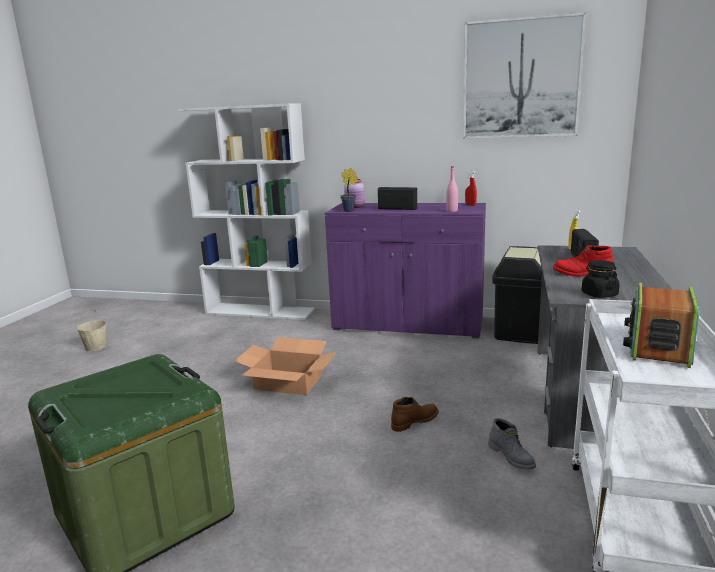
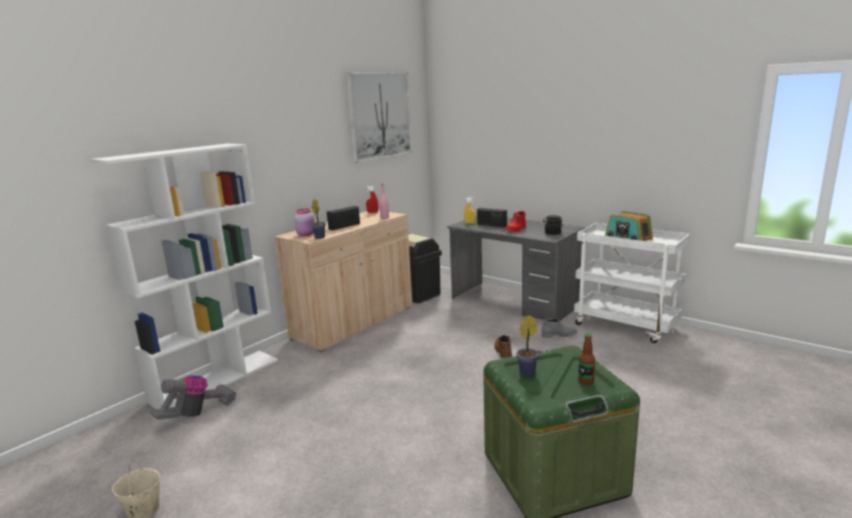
camera: 65 degrees left, 0 degrees up
cardboard box [235,337,337,395] -> none
purple cabinet [325,203,486,339] -> beige cabinet [275,210,413,352]
none -> vacuum cleaner [150,375,236,420]
none -> potted plant [516,315,539,377]
none -> bottle [578,333,595,385]

